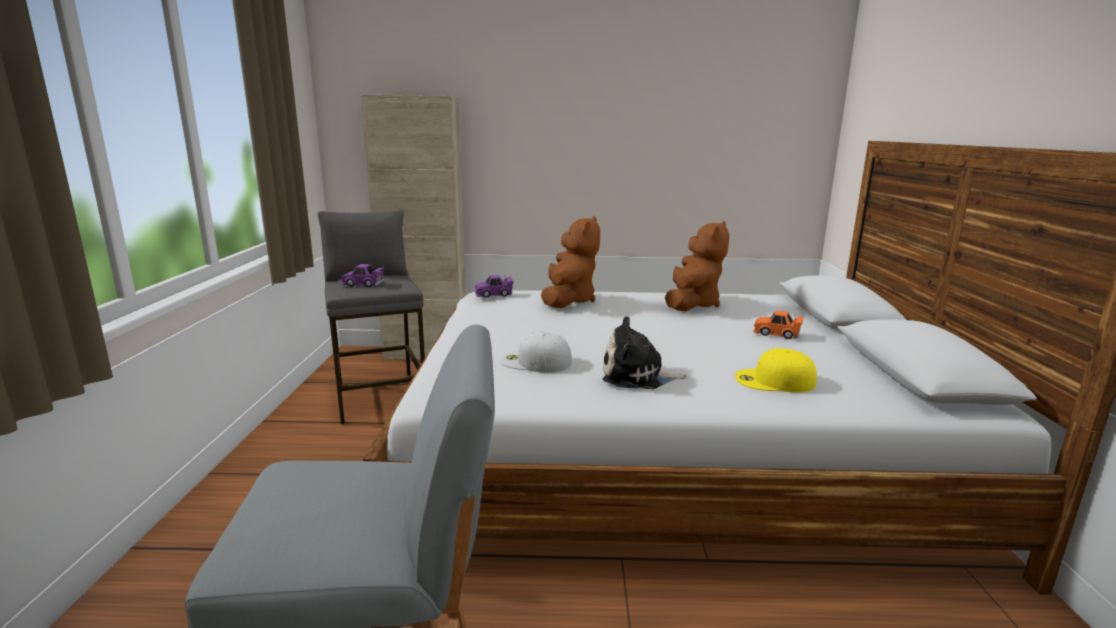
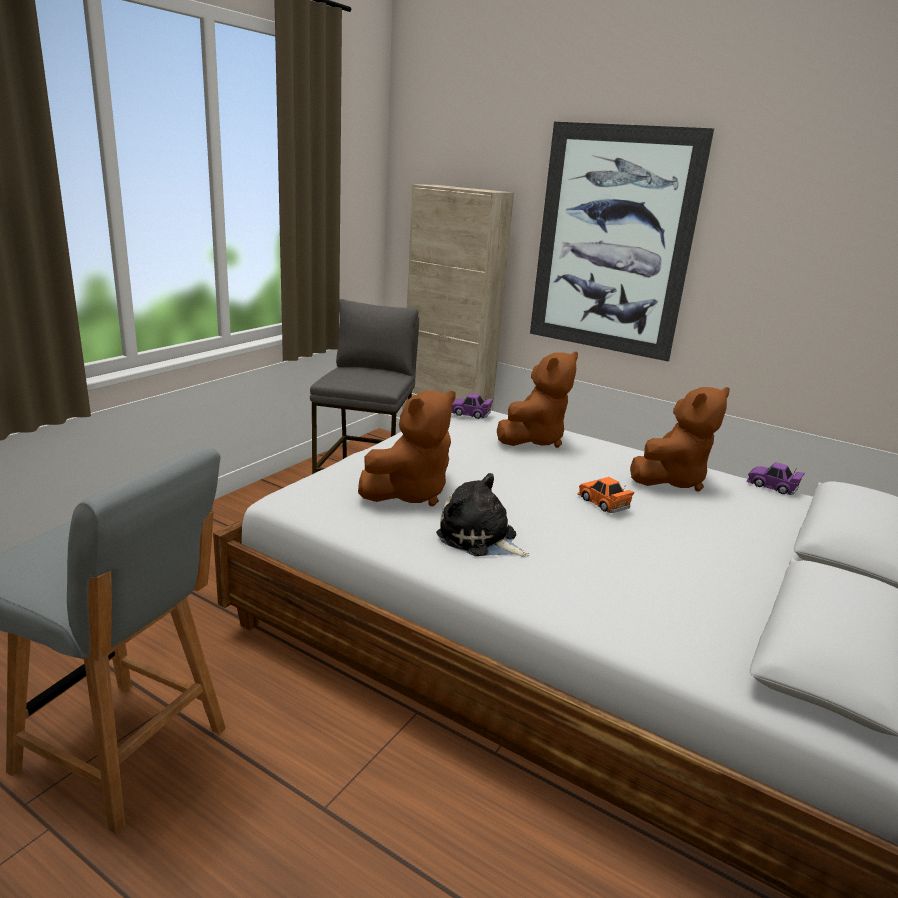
camera: 30 degrees right, 5 degrees up
purple toy car [341,264,384,287] -> purple toy car moved to [747,462,805,495]
white cap [501,332,572,373] -> brown plush toy [358,391,456,506]
yellow cap [735,348,817,393] -> none
orange toy car [753,311,804,339] -> orange toy car moved to [577,477,634,513]
none -> picture [530,122,714,362]

